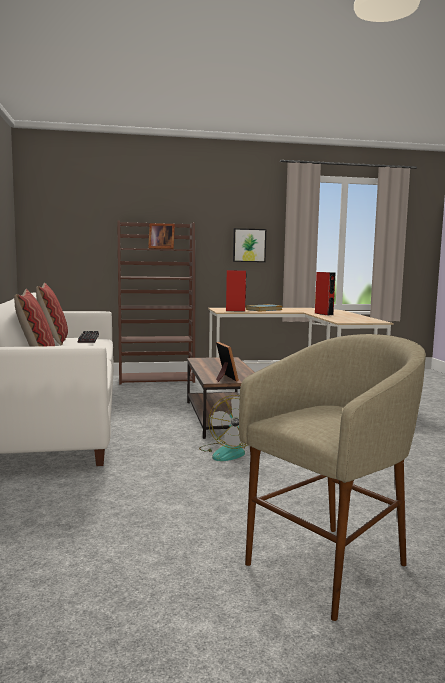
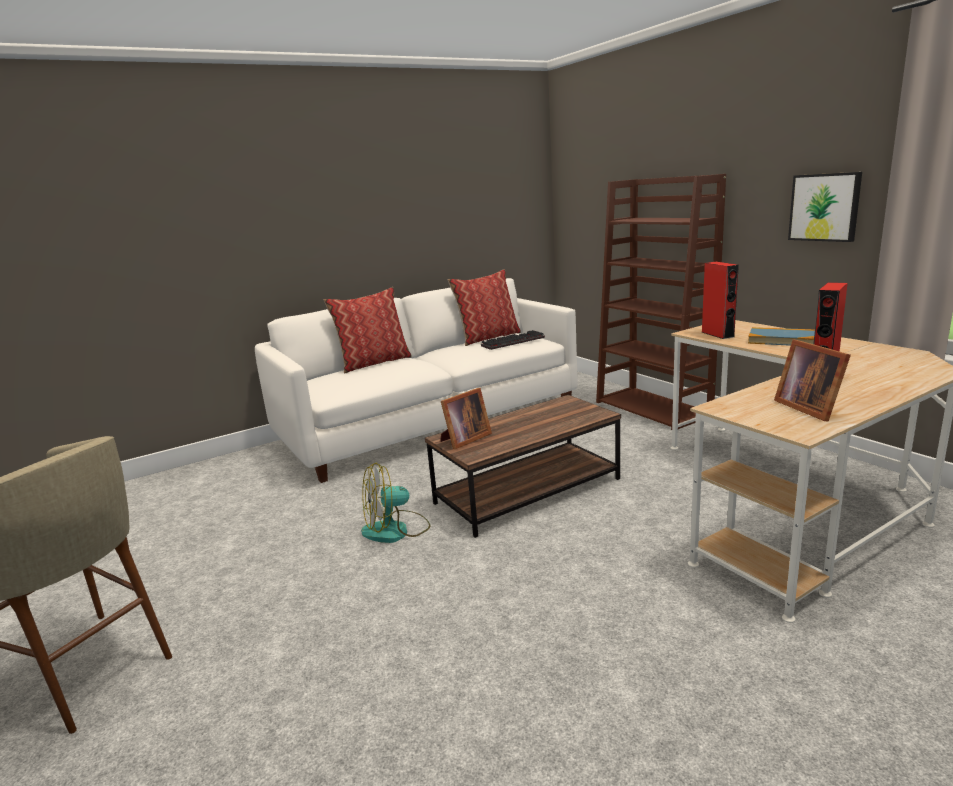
camera: 70 degrees right, 10 degrees up
picture frame [148,223,175,249] -> picture frame moved to [774,339,851,422]

